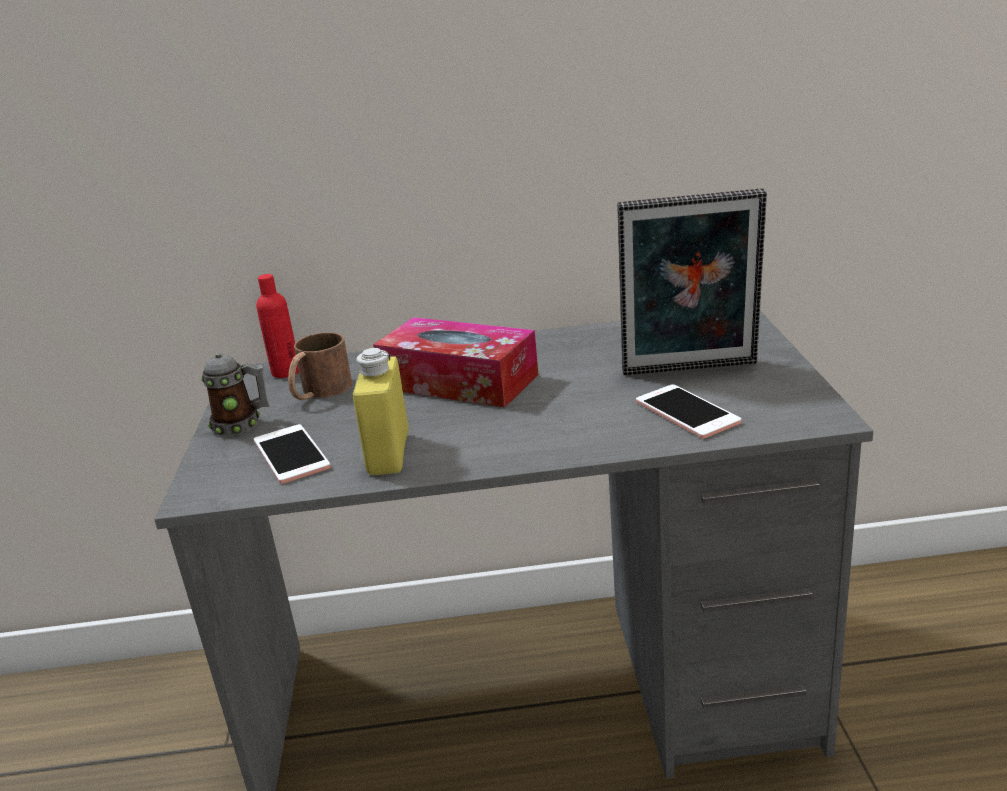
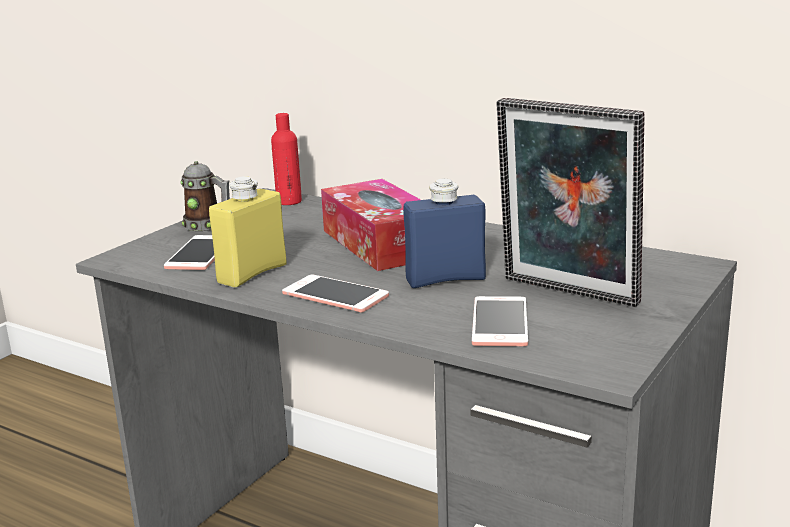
camera: 35 degrees right, 5 degrees down
brown mug [288,332,352,400] -> none
none -> phone [282,274,389,312]
none -> blue bottle [403,179,486,288]

